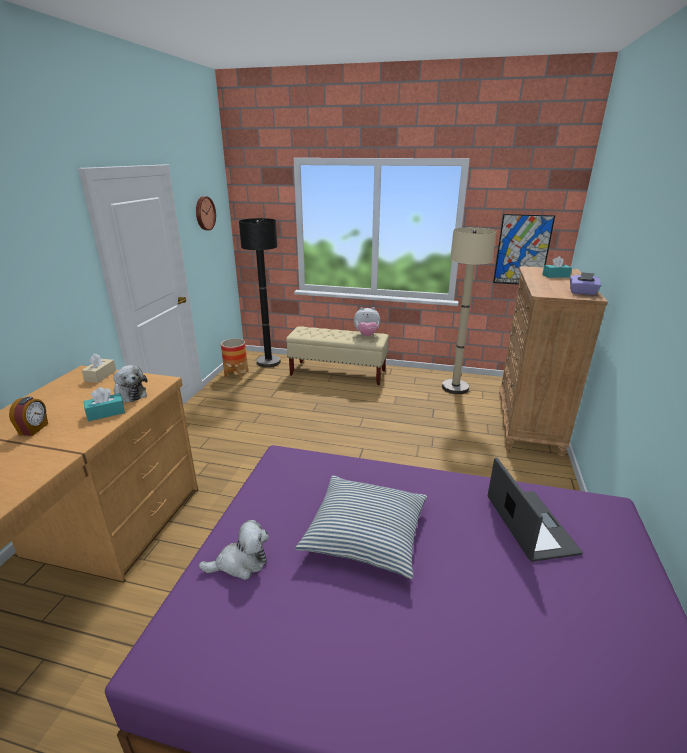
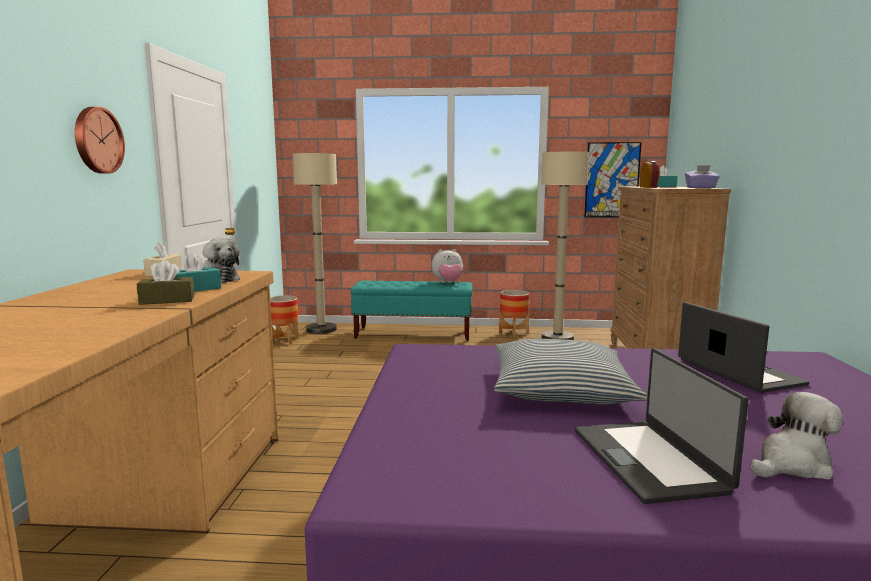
camera: 10 degrees left, 15 degrees down
alarm clock [9,397,48,436] -> alarm clock moved to [640,161,660,188]
wall clock [196,196,216,230] -> wall clock moved to [75,107,125,174]
plush toy [199,520,269,580] -> plush toy moved to [750,392,843,480]
black floor lamp [239,218,281,367] -> beige floor lamp [292,153,337,334]
beige bench [286,326,389,386] -> turquoise bench [351,281,472,341]
none -> brown tissue box [137,260,194,305]
none -> planter [499,290,529,337]
none -> laptop [575,348,749,504]

